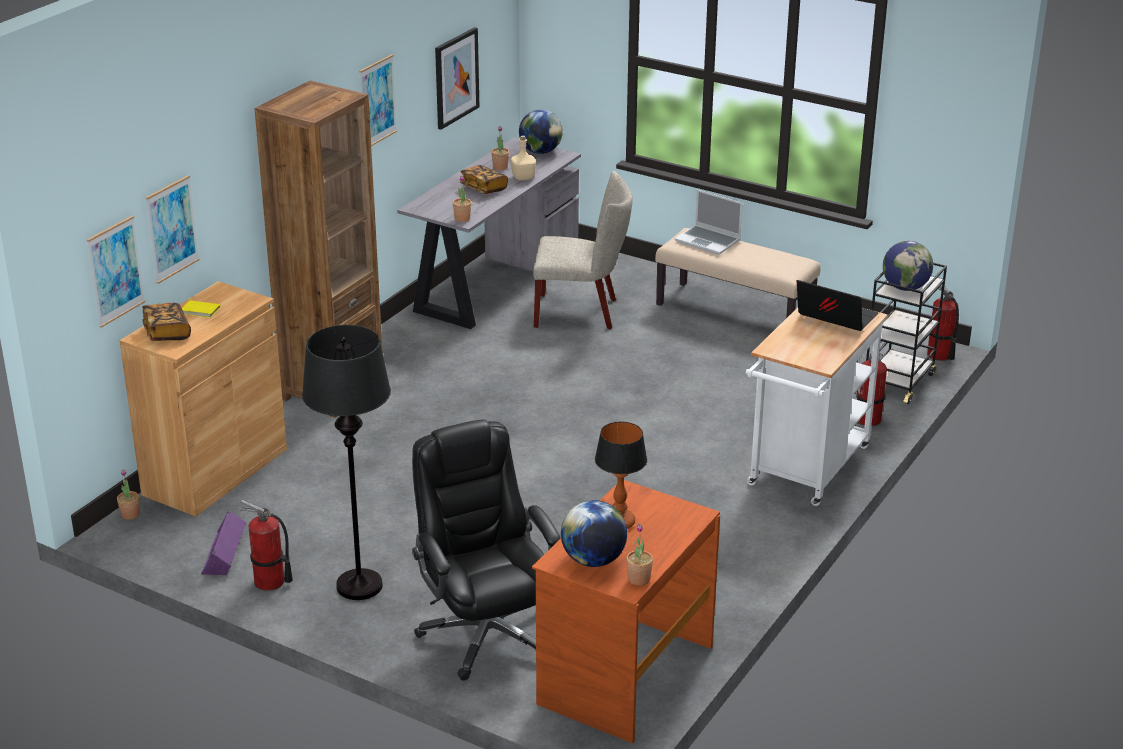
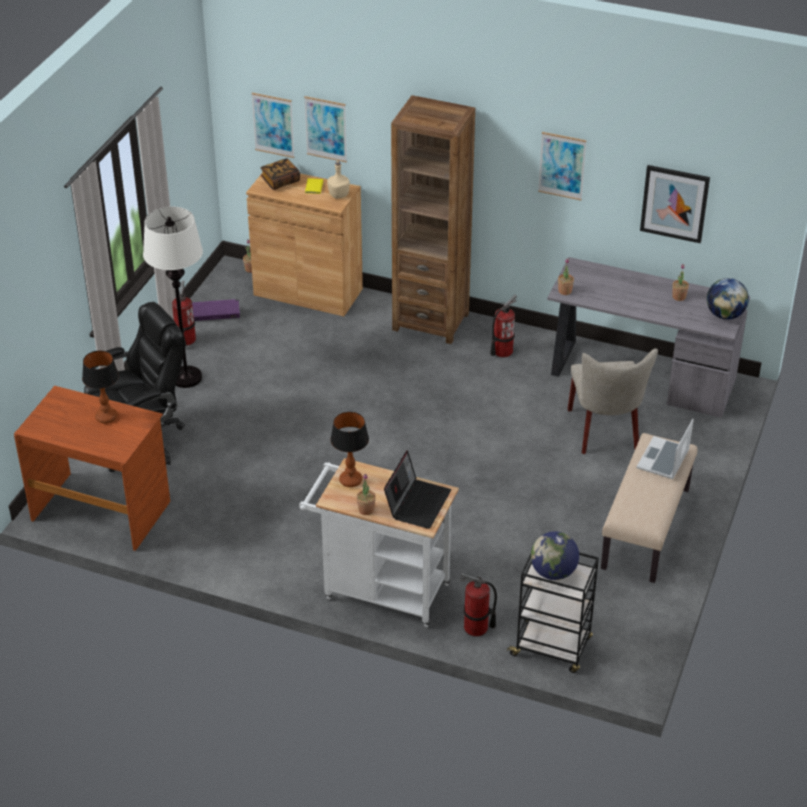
camera: 80 degrees right, 10 degrees up
black floor lamp [302,325,391,600] -> white floor lamp [143,207,203,388]
book [460,165,508,194] -> none
beige bottle [511,135,536,180] -> beige bottle moved to [327,161,350,199]
globe [561,500,627,567] -> none
potted plant [626,524,653,586] -> potted plant moved to [357,474,376,515]
fire extinguisher [927,285,959,361] -> fire extinguisher moved to [490,295,517,357]
none -> table lamp [330,412,369,487]

